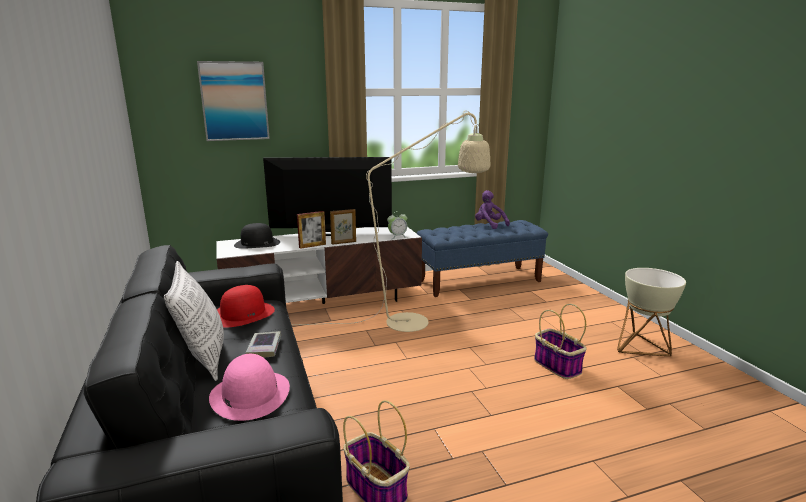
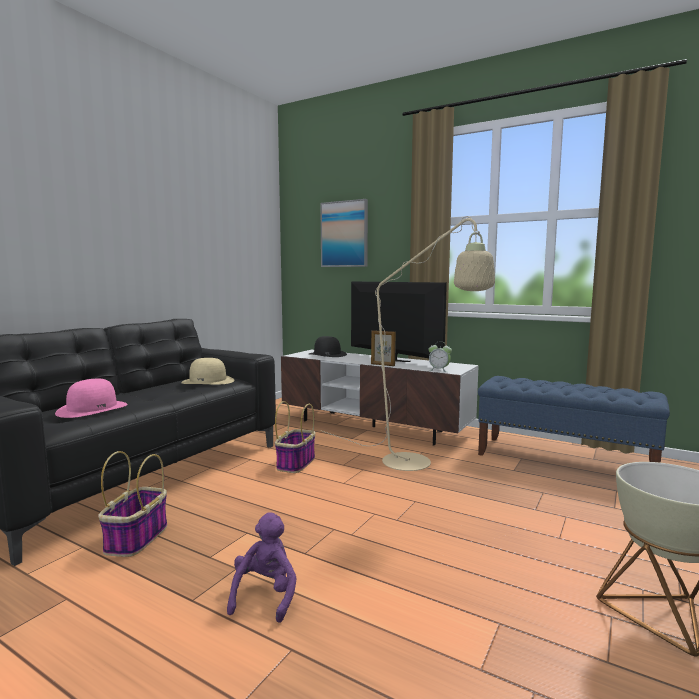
camera: 50 degrees right, 10 degrees down
pillow [164,261,224,381] -> none
red hat [217,285,275,327] -> beige hat [181,358,234,384]
book [245,331,281,358] -> none
picture frame [297,211,326,249] -> none
purple plush toy [475,190,510,229] -> purple plush toy moved to [227,512,297,623]
basket [534,304,587,379] -> basket moved to [275,401,315,473]

